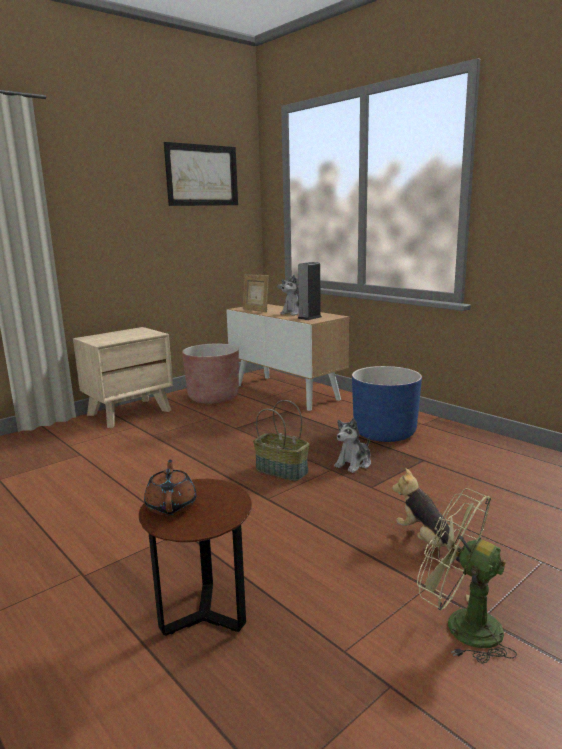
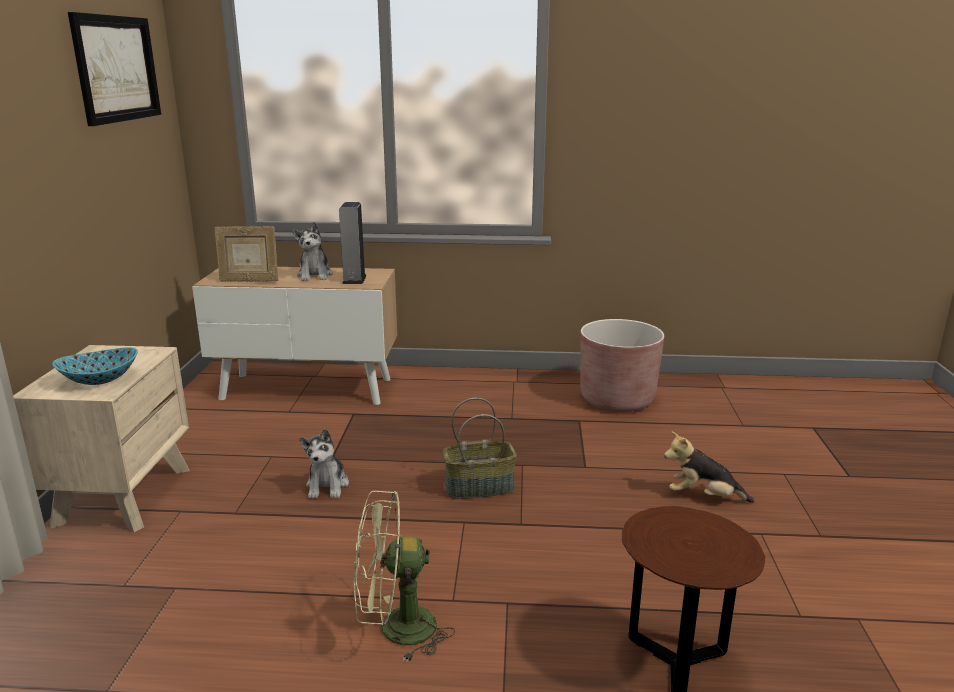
camera: 45 degrees left, 5 degrees up
brown teapot [144,459,196,516] -> none
brown planter [182,344,239,404] -> brown planter moved to [580,319,664,412]
plush toy [334,418,371,473] -> plush toy moved to [300,429,349,499]
blue planter [352,366,422,442] -> none
green fan [417,488,517,664] -> green fan moved to [354,491,455,663]
none -> bowl [52,347,138,385]

